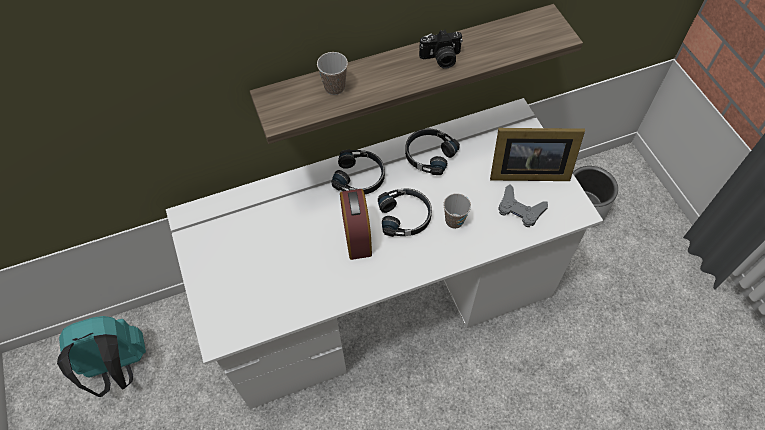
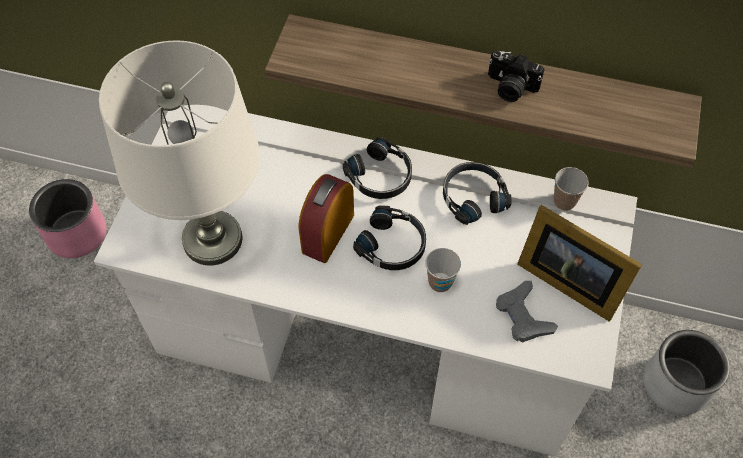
camera: 35 degrees right, 0 degrees up
turquoise backpack [57,316,146,397] -> pink planter [29,179,106,258]
cup [317,52,348,95] -> cup moved to [554,167,589,211]
none -> white table lamp [99,40,260,266]

